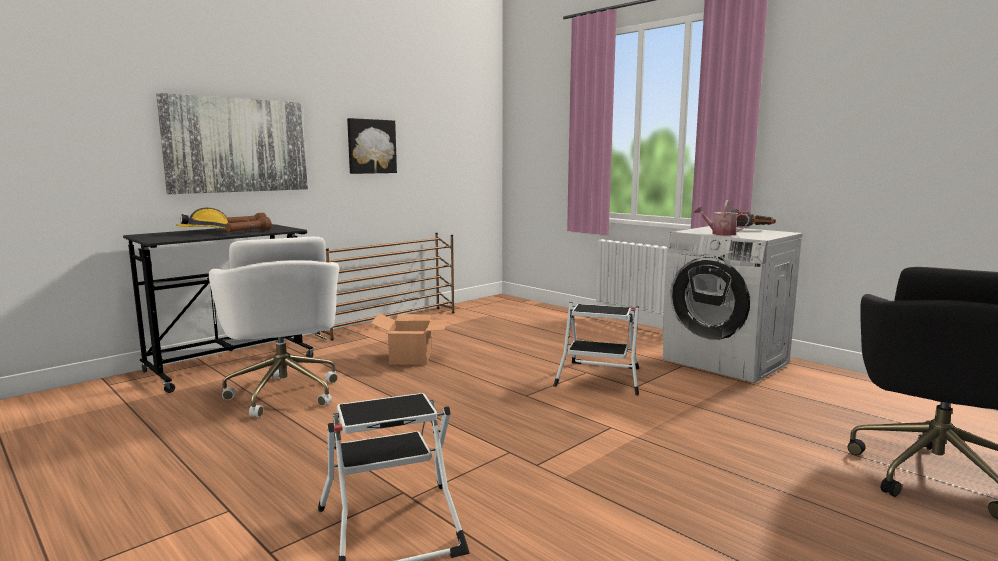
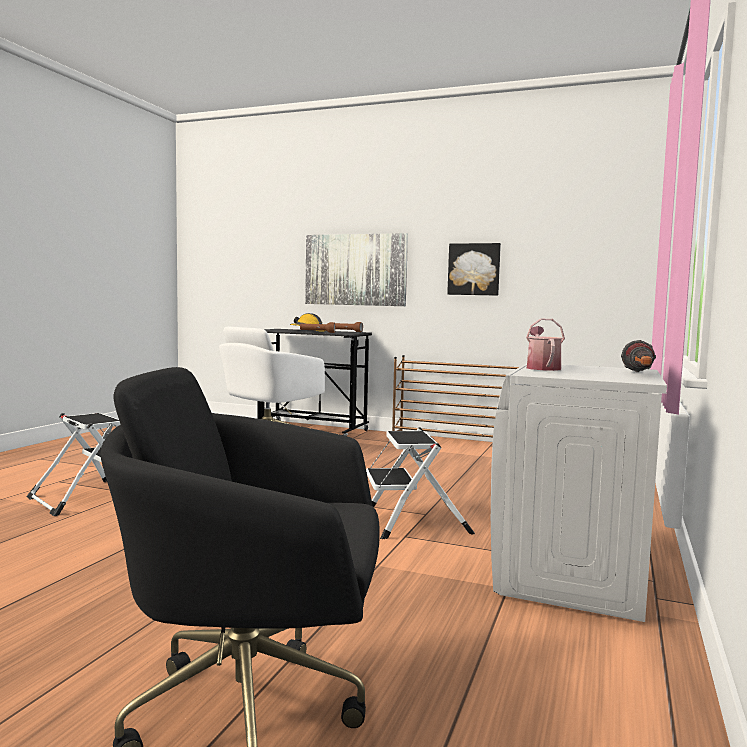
camera: 65 degrees right, 5 degrees down
cardboard box [371,313,448,365] -> none

